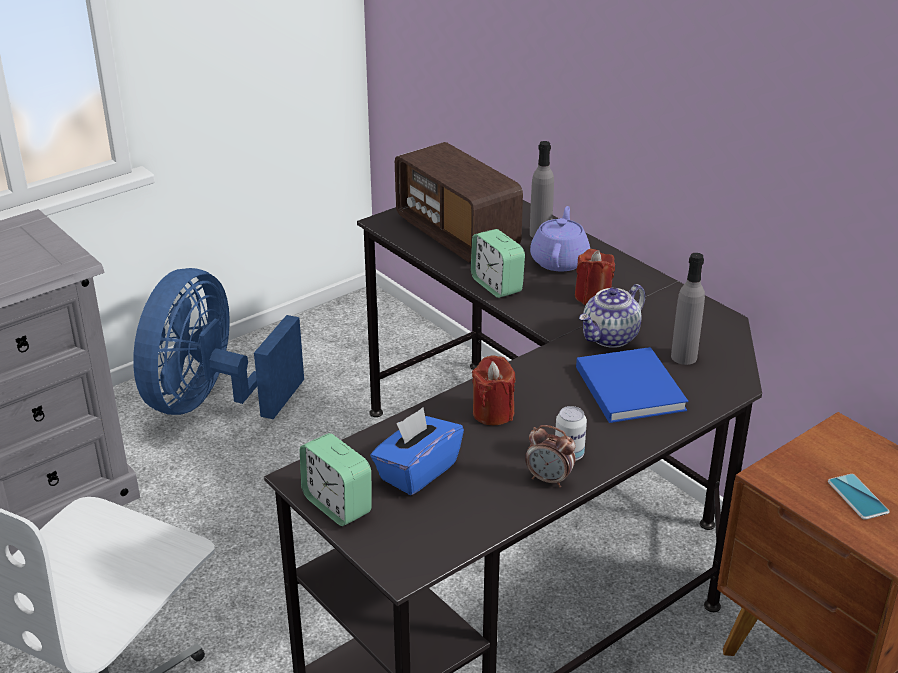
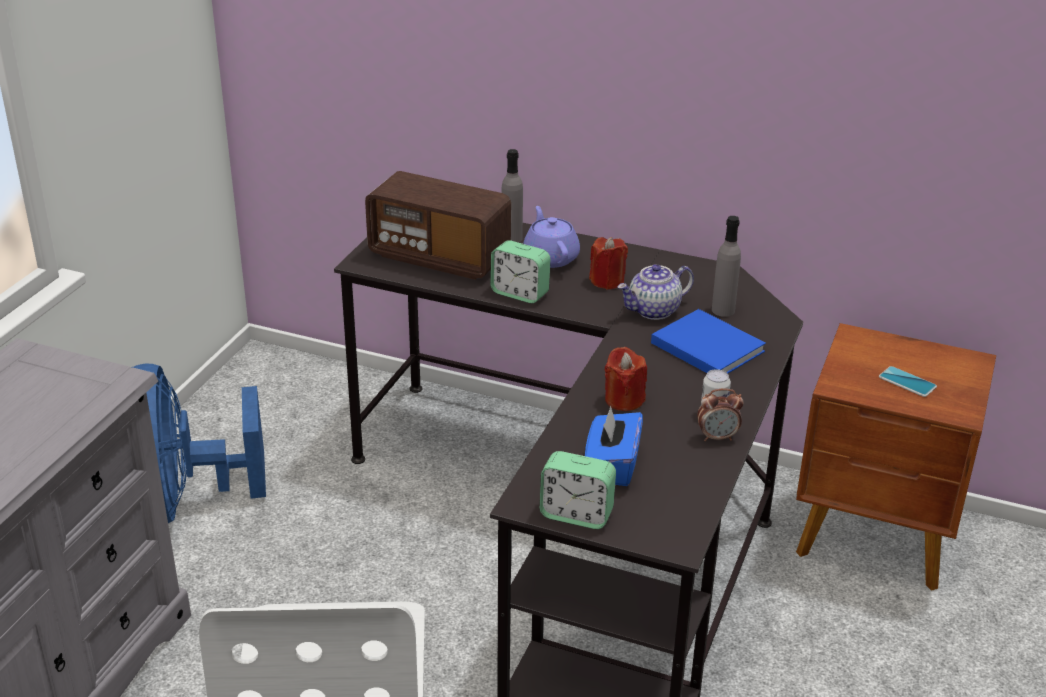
camera: 30 degrees left, 0 degrees up
teapot [579,284,645,348] -> teapot turned 45 degrees clockwise [617,264,694,320]

